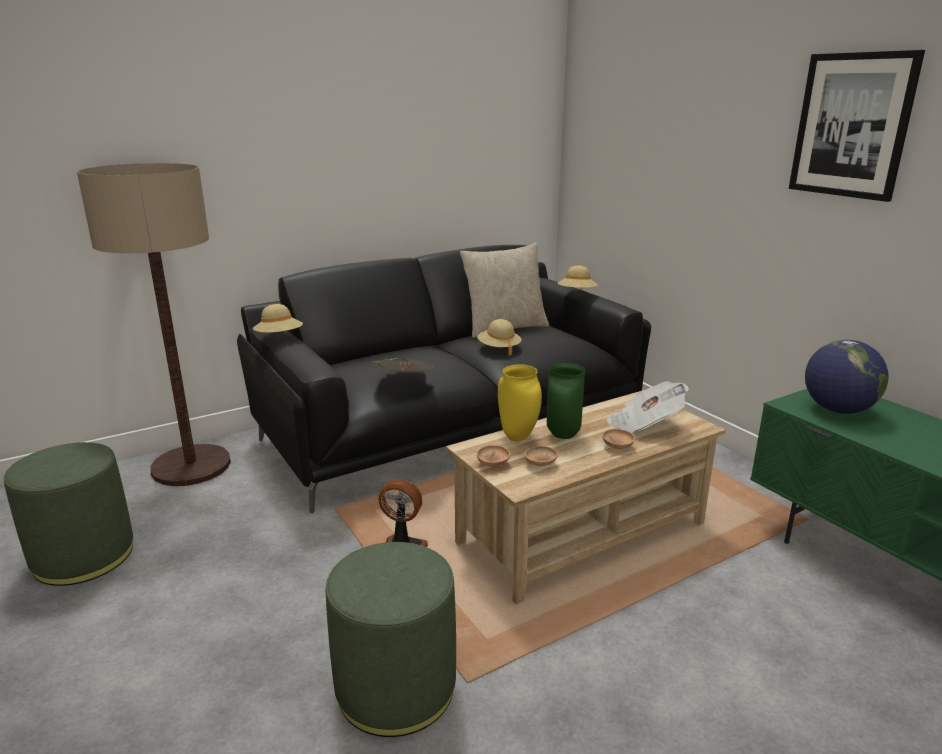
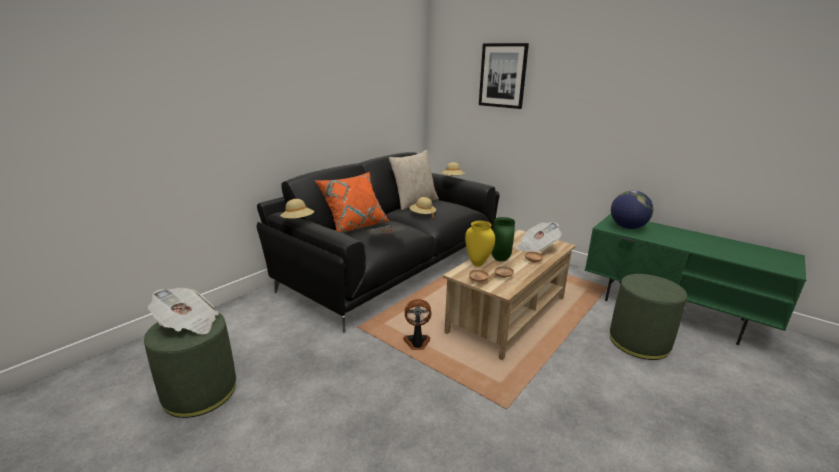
camera: 20 degrees left, 0 degrees up
floor lamp [77,163,231,486] -> none
green ottoman [326,542,456,737] -> green ottoman moved to [610,274,687,360]
picture [789,50,925,202] -> picture moved to [479,43,529,109]
none -> newspaper [148,288,219,334]
none -> orange pillow [314,172,390,232]

